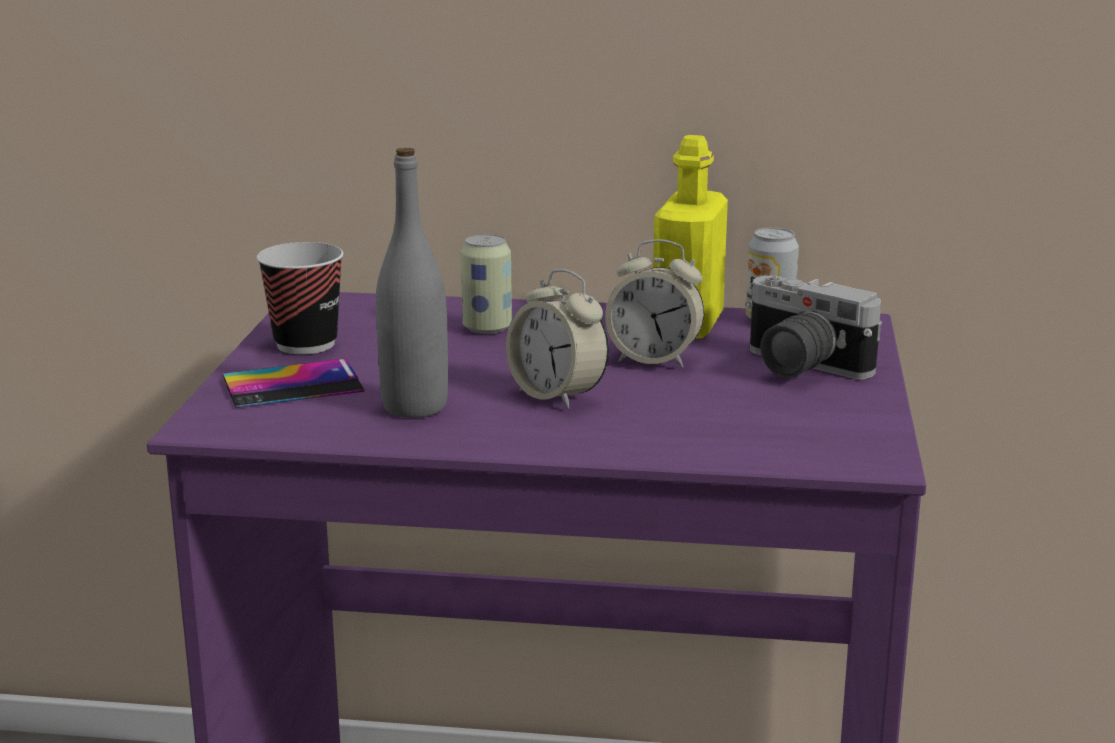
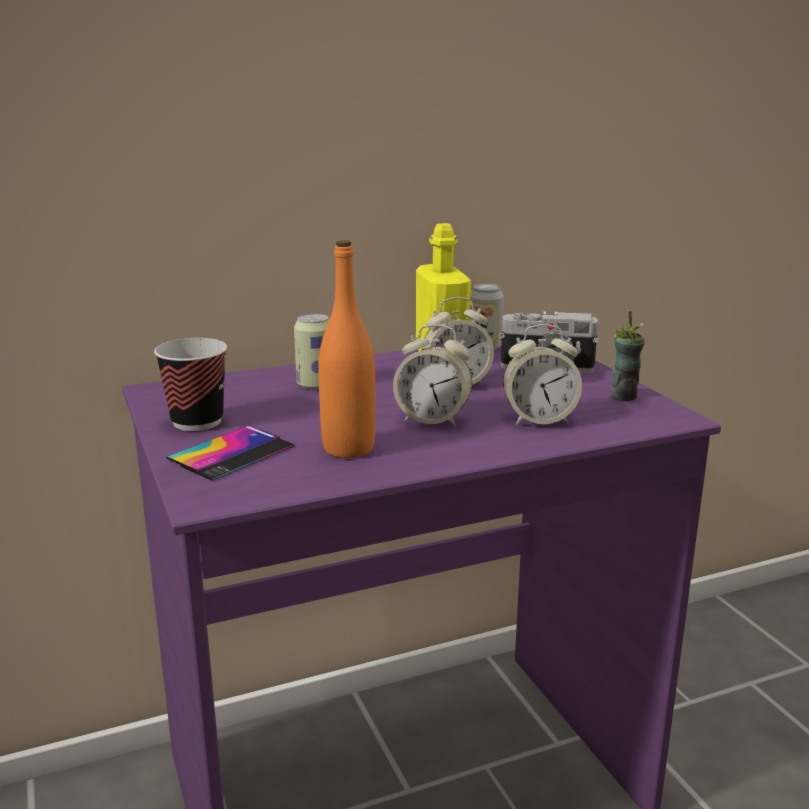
camera: 30 degrees left, 0 degrees up
grey bottle [376,148,448,418] -> orange bottle [318,240,375,458]
none -> alarm clock [503,324,582,425]
none -> cup [611,311,645,401]

